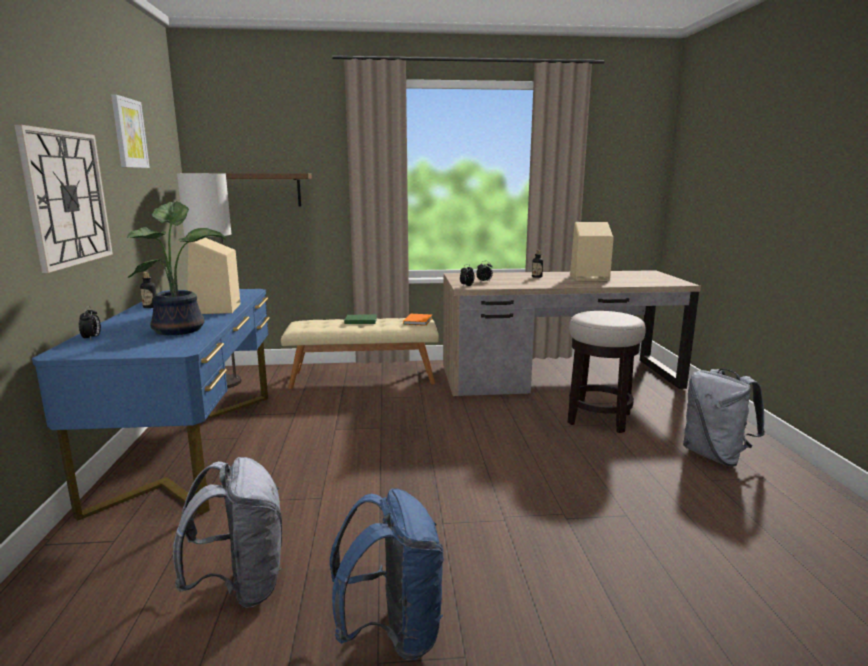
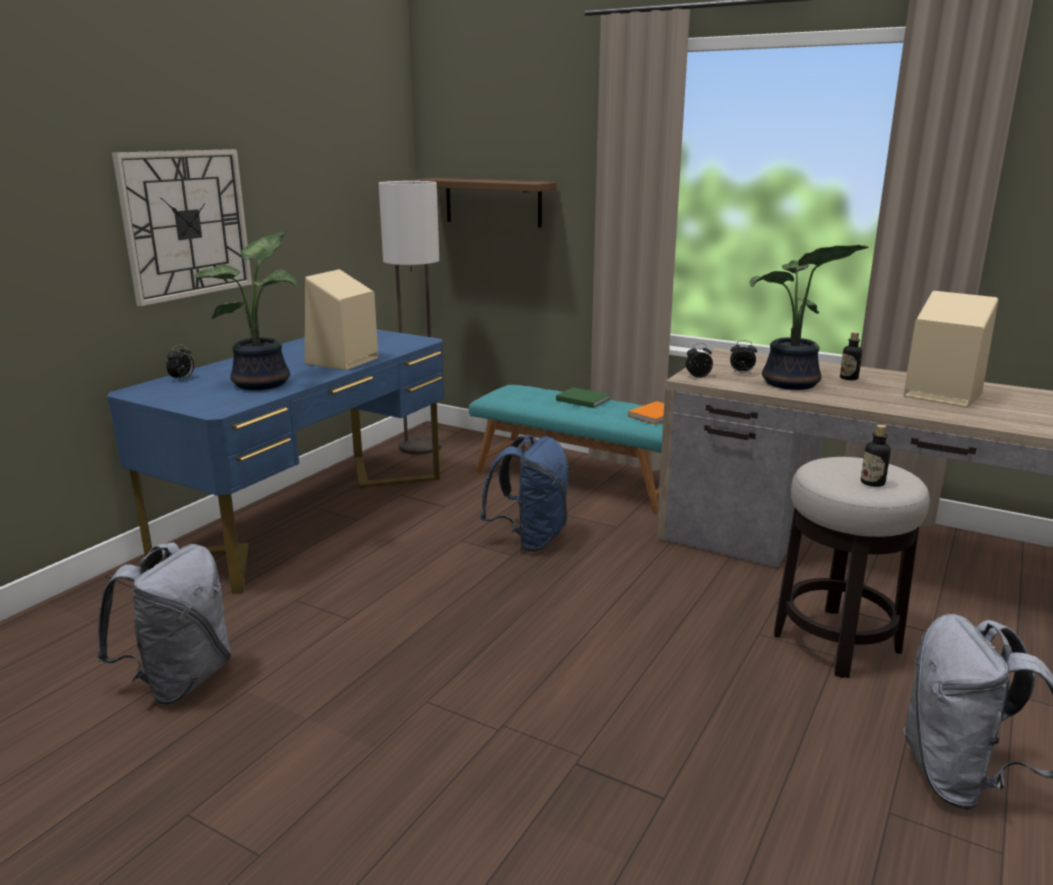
camera: 35 degrees right, 5 degrees up
picture [111,94,150,168] -> none
bottle [140,272,156,308] -> bottle moved to [861,424,891,487]
beige bench [281,318,439,389] -> turquoise bench [469,385,663,514]
blue backpack [330,489,444,660] -> blue backpack moved to [480,435,570,552]
none -> potted plant [749,245,869,390]

